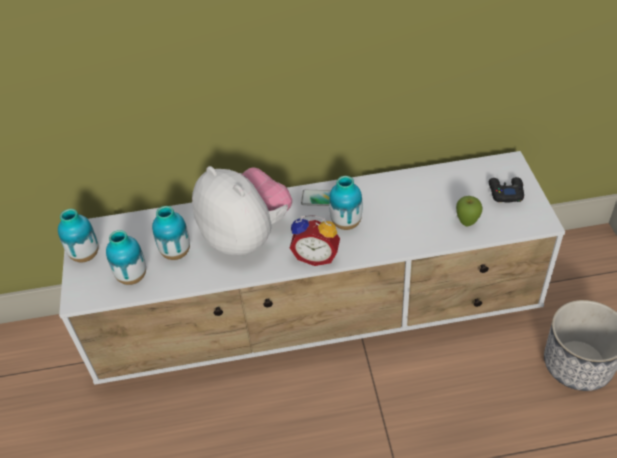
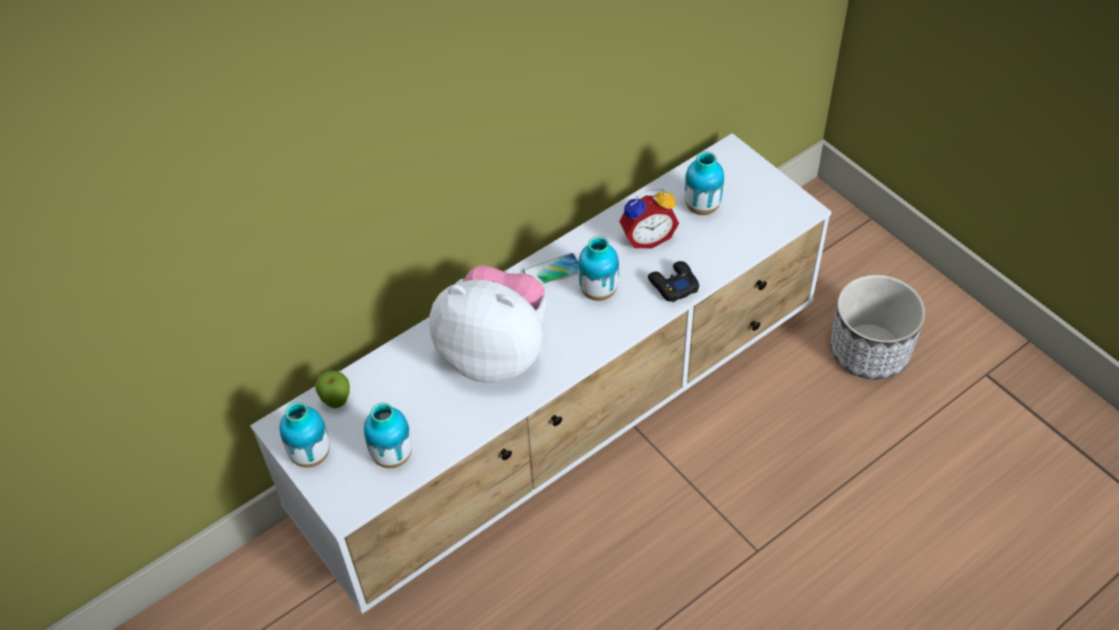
camera: 30 degrees left, 5 degrees up
vase [152,206,190,260] -> vase moved to [684,151,724,215]
alarm clock [290,215,340,266] -> alarm clock moved to [619,189,679,248]
apple [456,196,483,227] -> apple moved to [315,370,350,408]
black game controller [489,177,524,203] -> black game controller moved to [648,261,699,302]

